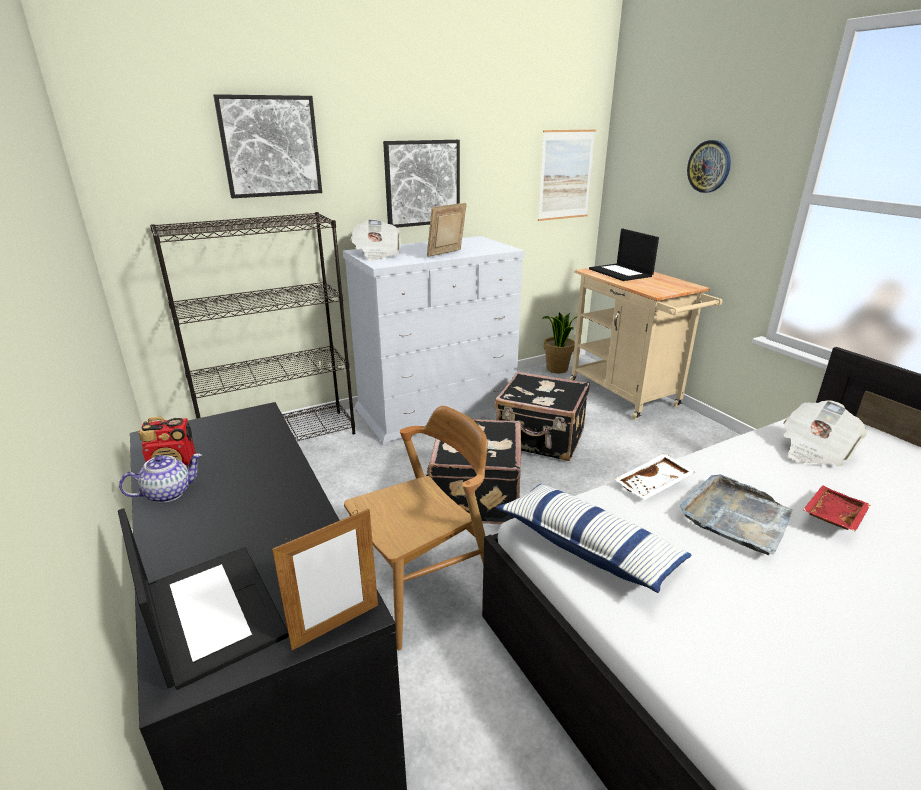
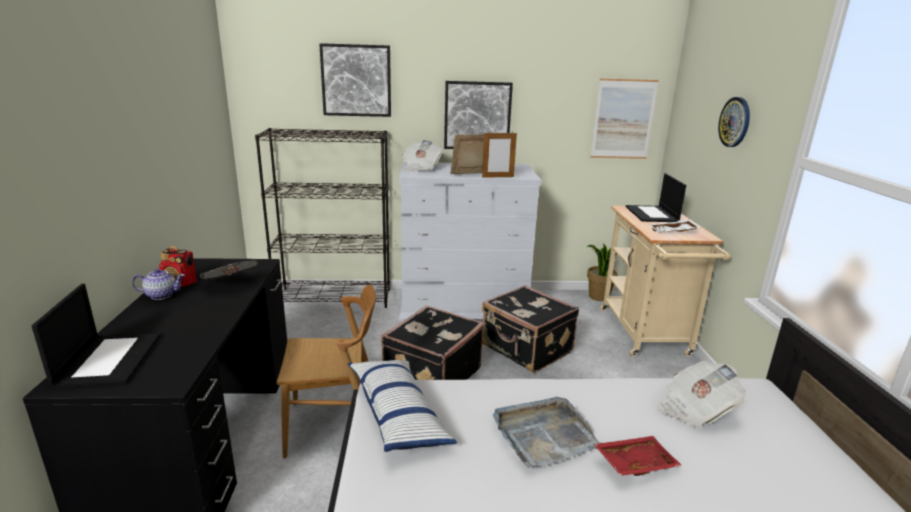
camera: 25 degrees right, 5 degrees down
picture frame [272,509,378,650] -> picture frame moved to [482,133,517,178]
white tray [614,453,696,500] -> white tray moved to [649,220,701,233]
none -> newspaper [200,260,258,279]

